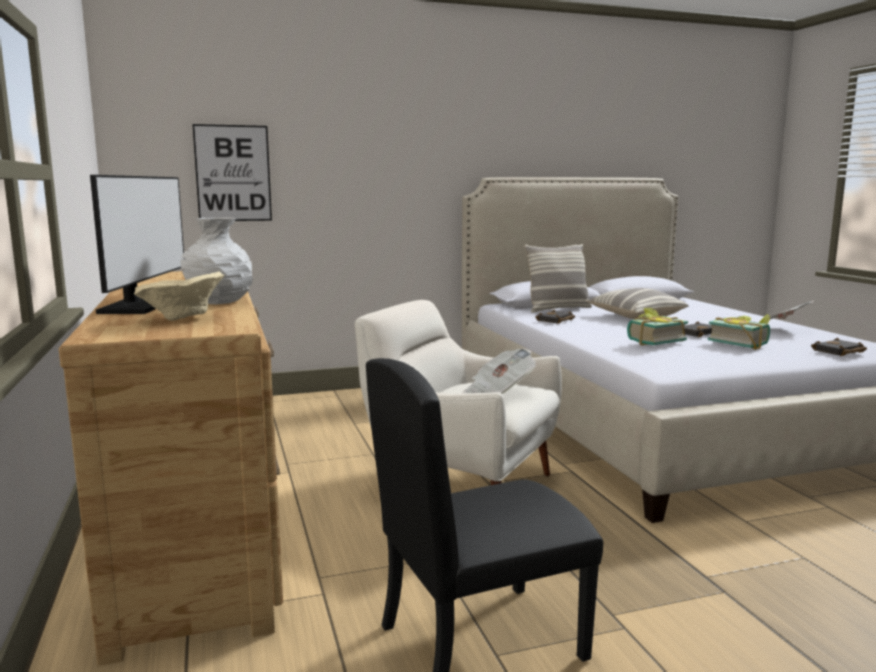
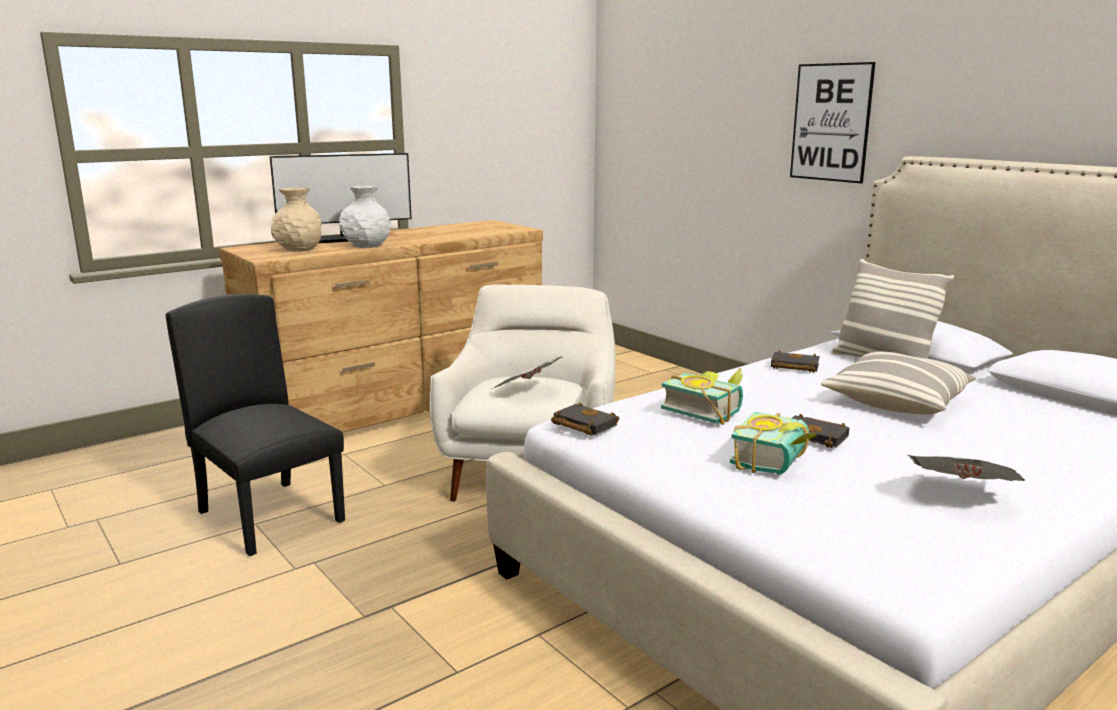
camera: 70 degrees right, 5 degrees up
beige bowl [134,271,225,321] -> beige vase [271,188,322,252]
picture [192,124,272,221] -> picture moved to [790,62,875,183]
black book [811,338,867,356] -> black book moved to [551,402,619,436]

